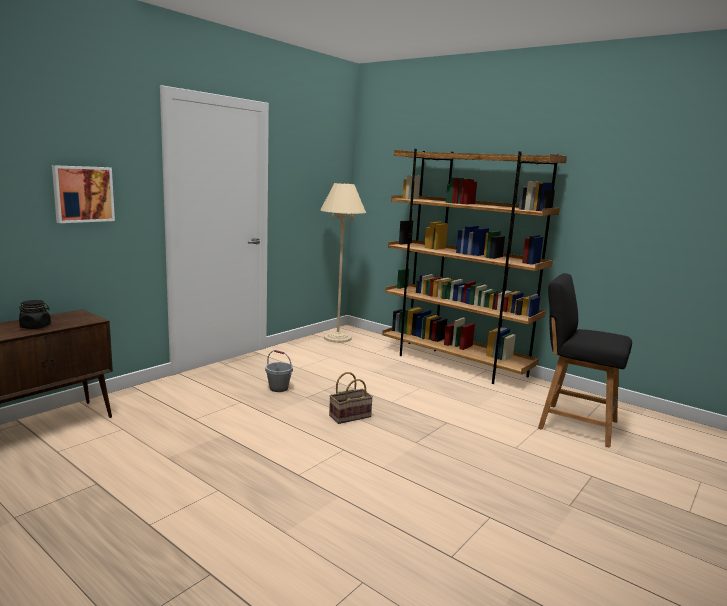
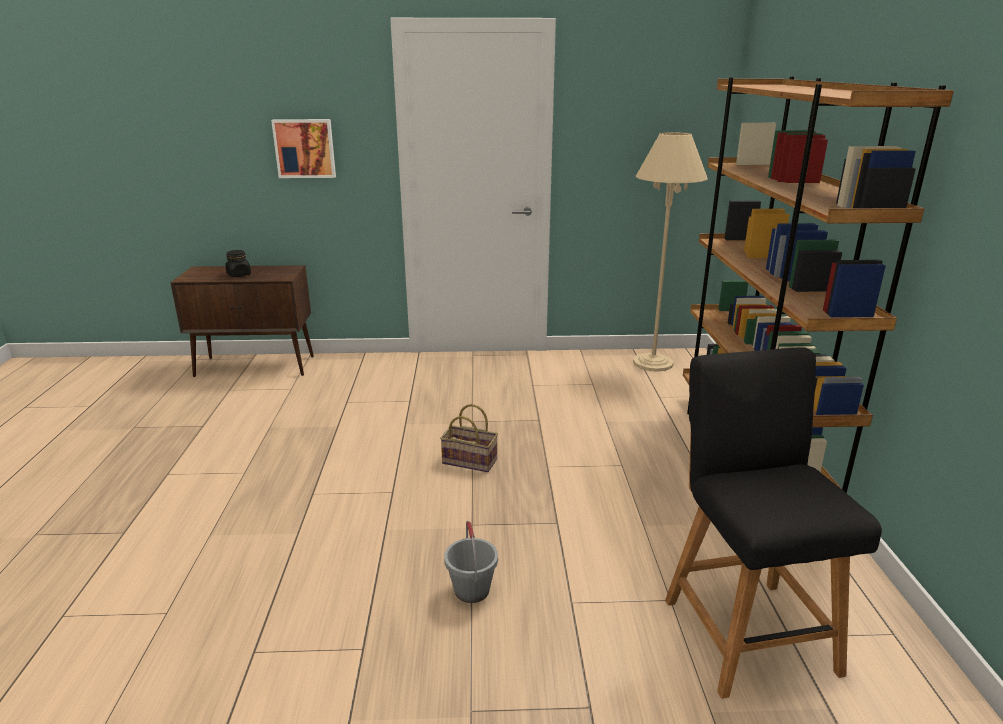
camera: 50 degrees right, 10 degrees up
grey bucket [265,350,293,392] -> grey bucket moved to [444,520,498,603]

